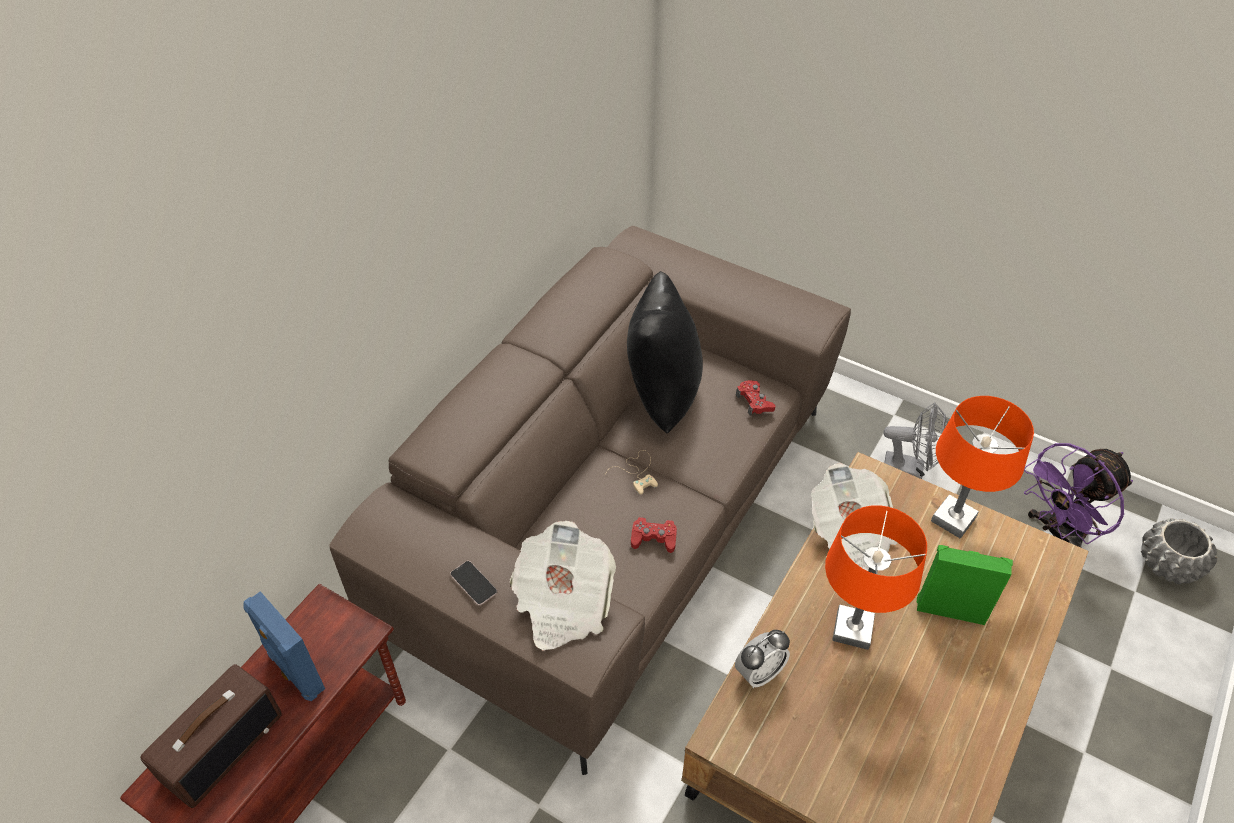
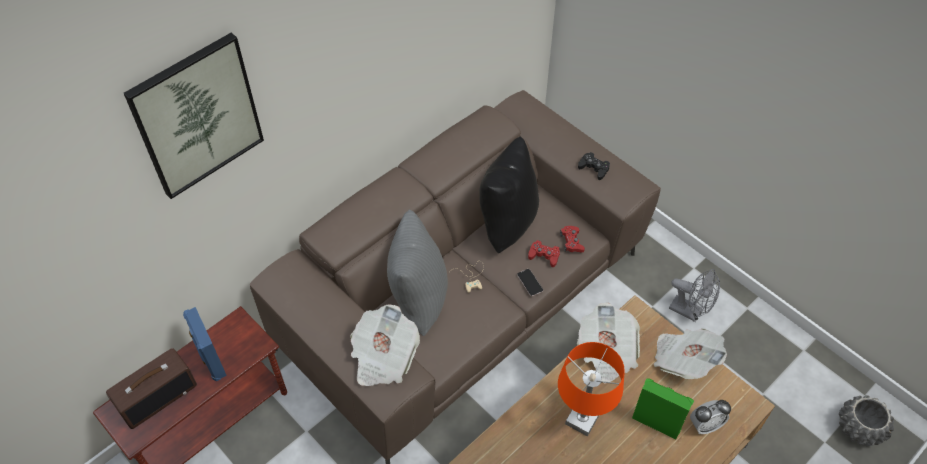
camera: 15 degrees right, 5 degrees up
phone [450,561,497,605] -> phone moved to [517,269,543,296]
red game controller [631,517,677,553] -> red game controller moved to [528,240,560,267]
alarm clock [735,630,790,688] -> alarm clock moved to [690,400,731,434]
orange table lamp [931,396,1034,539] -> newspaper [654,329,727,379]
purple fan [1024,443,1133,548] -> none
none -> picture [124,33,264,199]
none -> grey pillow [387,210,448,336]
none -> black game controller [578,152,610,180]

